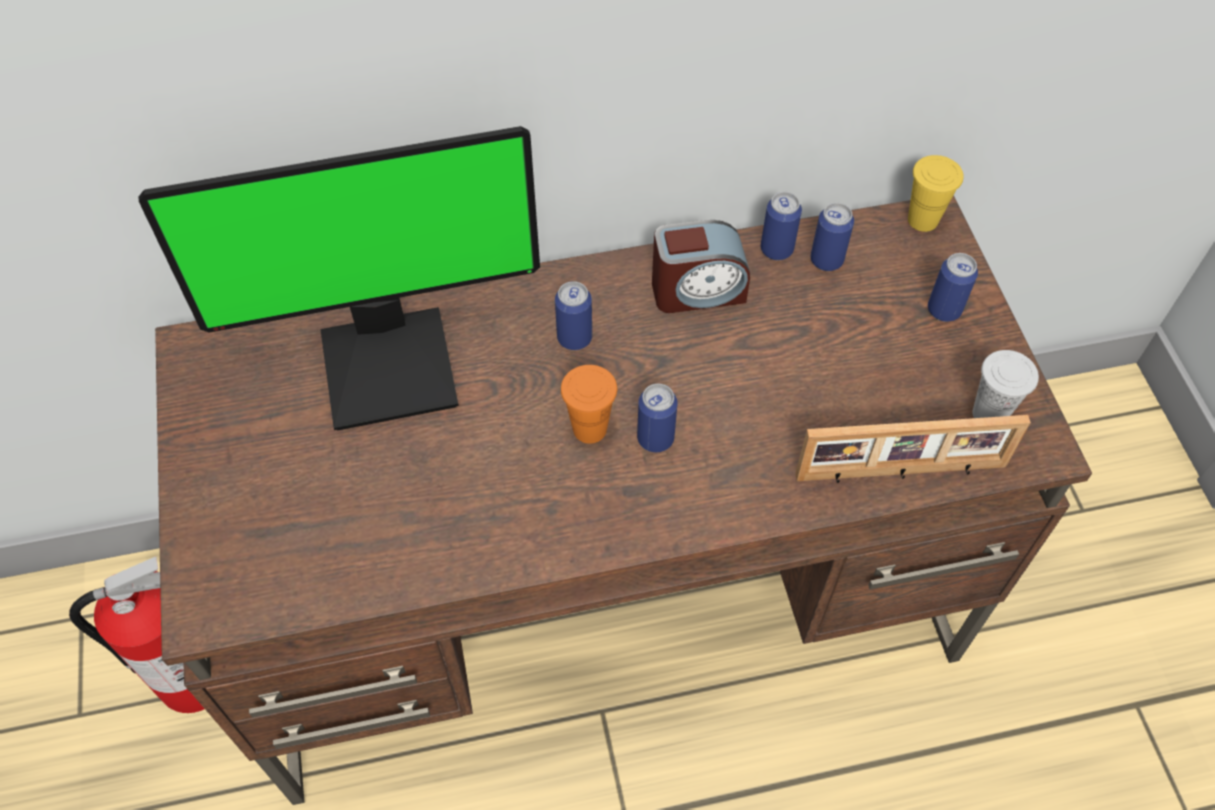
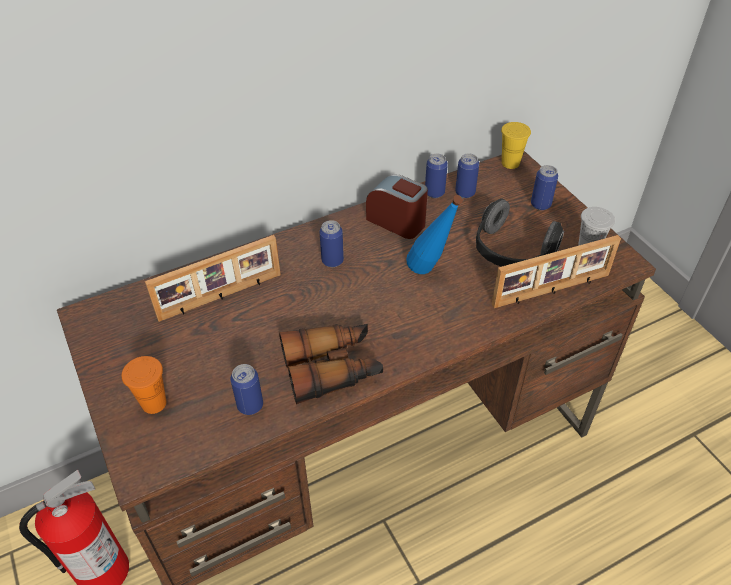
camera: 15 degrees left, 10 degrees down
monitor [139,126,540,431] -> picture frame [145,235,281,322]
orange cup [561,365,617,444] -> orange cup moved to [122,356,166,414]
can [637,384,678,452] -> can moved to [230,364,263,415]
alarm clock [652,220,750,313] -> alarm clock turned 120 degrees counterclockwise [366,174,428,239]
none -> binoculars [279,324,383,405]
none -> blue bottle [406,195,463,274]
none -> headphones [476,198,564,267]

